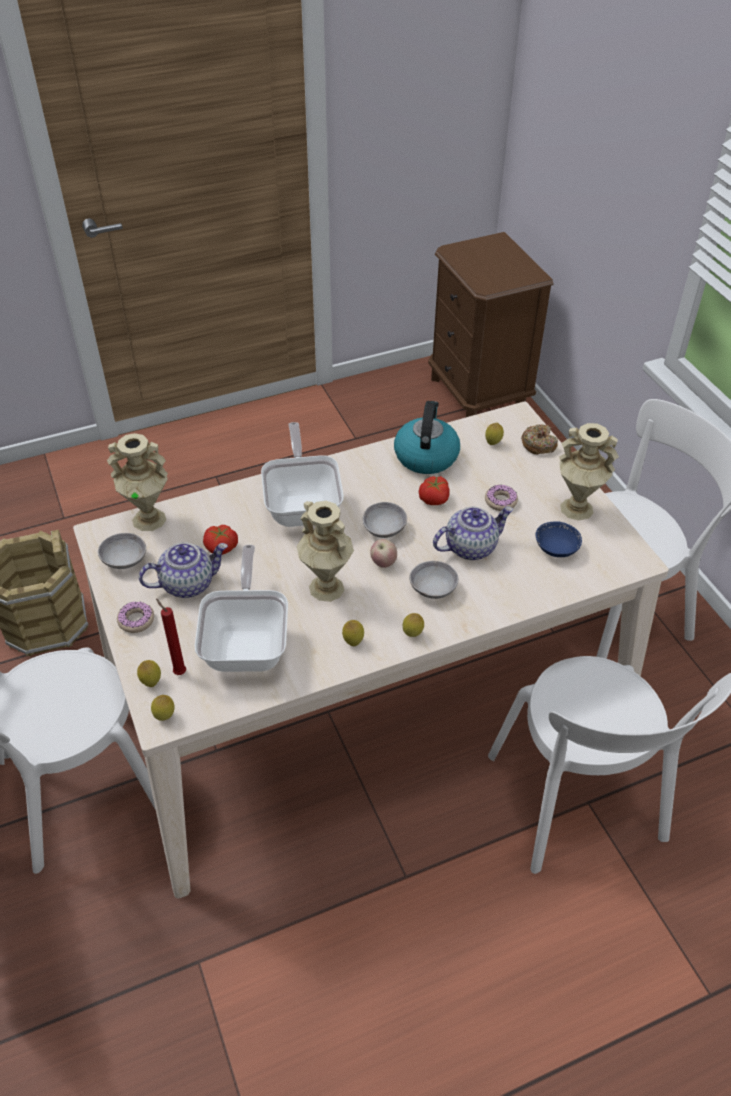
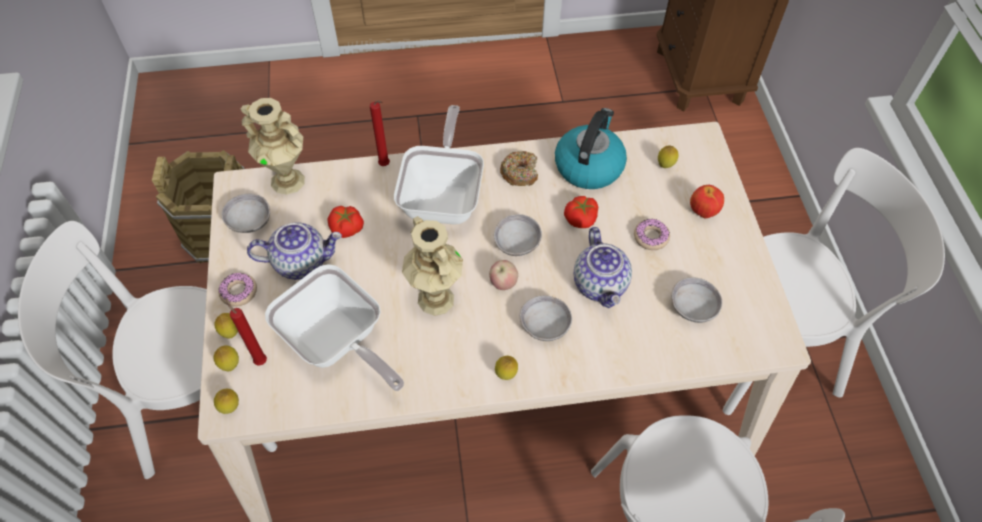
camera: 15 degrees right, 10 degrees up
frying pan [195,545,288,672] -> frying pan turned 120 degrees clockwise [265,264,404,391]
lemon [342,620,364,646] -> lemon moved to [214,313,238,339]
teapot [433,506,513,560] -> teapot turned 90 degrees clockwise [574,227,632,308]
donut [521,424,558,455] -> donut moved to [500,151,538,186]
blue bowl [536,521,582,557] -> grey bowl [672,277,722,323]
beige vase [559,423,619,521] -> none
none -> red candle [370,101,390,166]
none -> apple [690,185,724,219]

